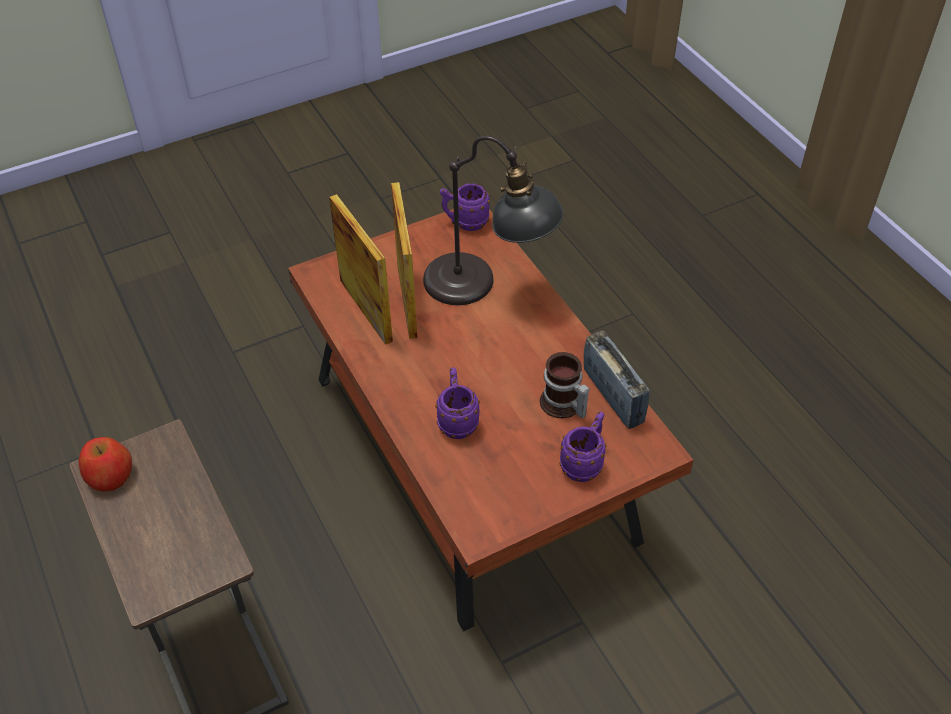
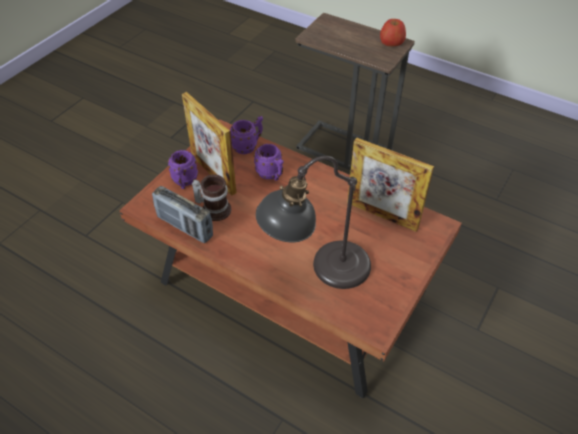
camera: 150 degrees right, 0 degrees up
picture frame [391,182,417,339] -> picture frame moved to [182,92,236,195]
purple mug [440,183,490,231] -> purple mug moved to [230,116,263,154]

